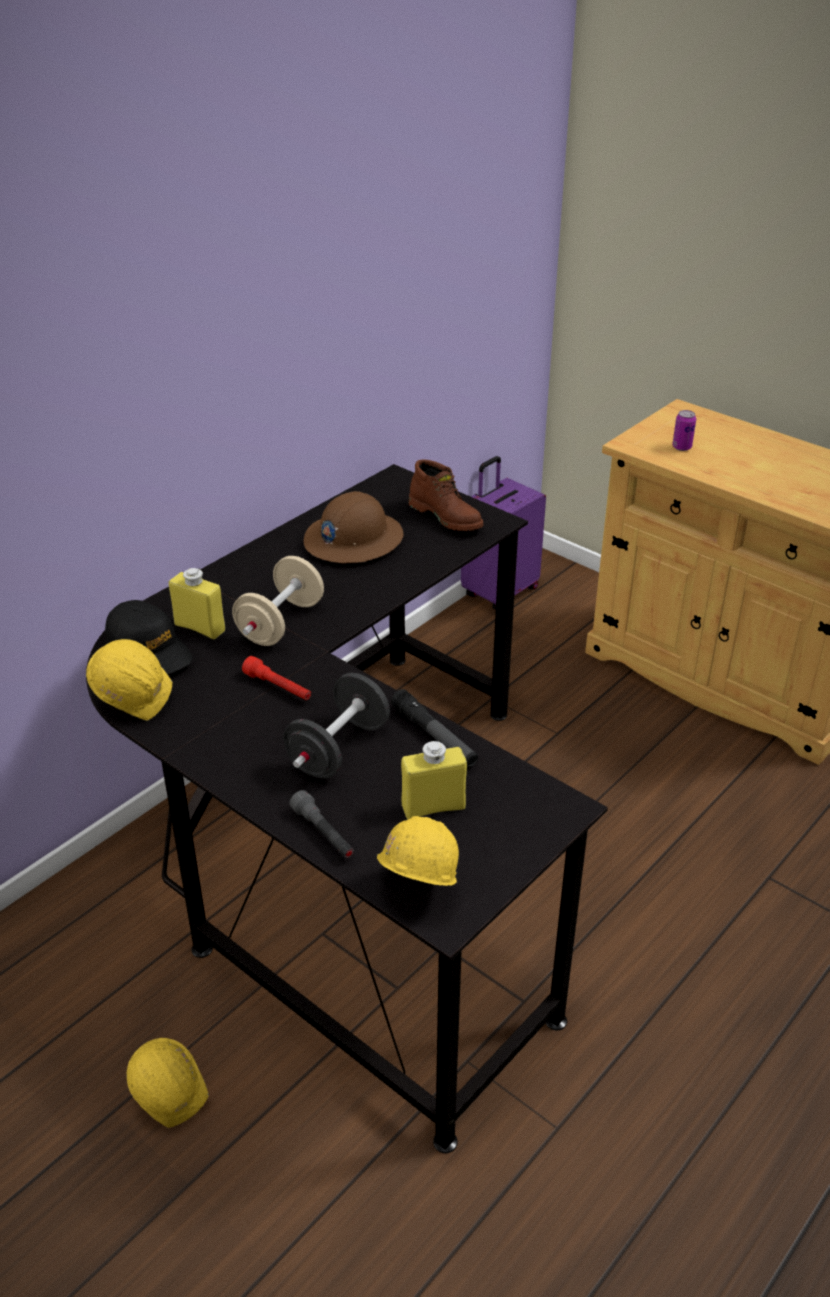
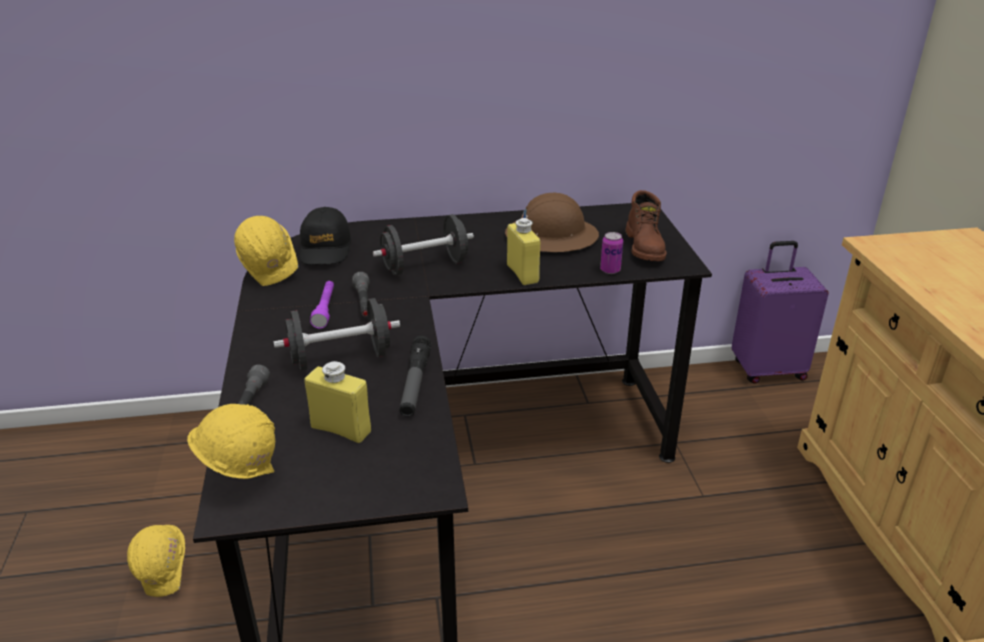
camera: 40 degrees right, 5 degrees down
yellow bottle [169,568,225,639] -> yellow bottle moved to [507,218,540,285]
beige dumbbell [232,556,324,646] -> black dumbbell [373,214,474,275]
red flashlight [242,656,311,700] -> grey flashlight [352,272,370,317]
can [672,410,696,451] -> can moved to [600,232,623,274]
none -> purple flashlight [310,281,334,328]

